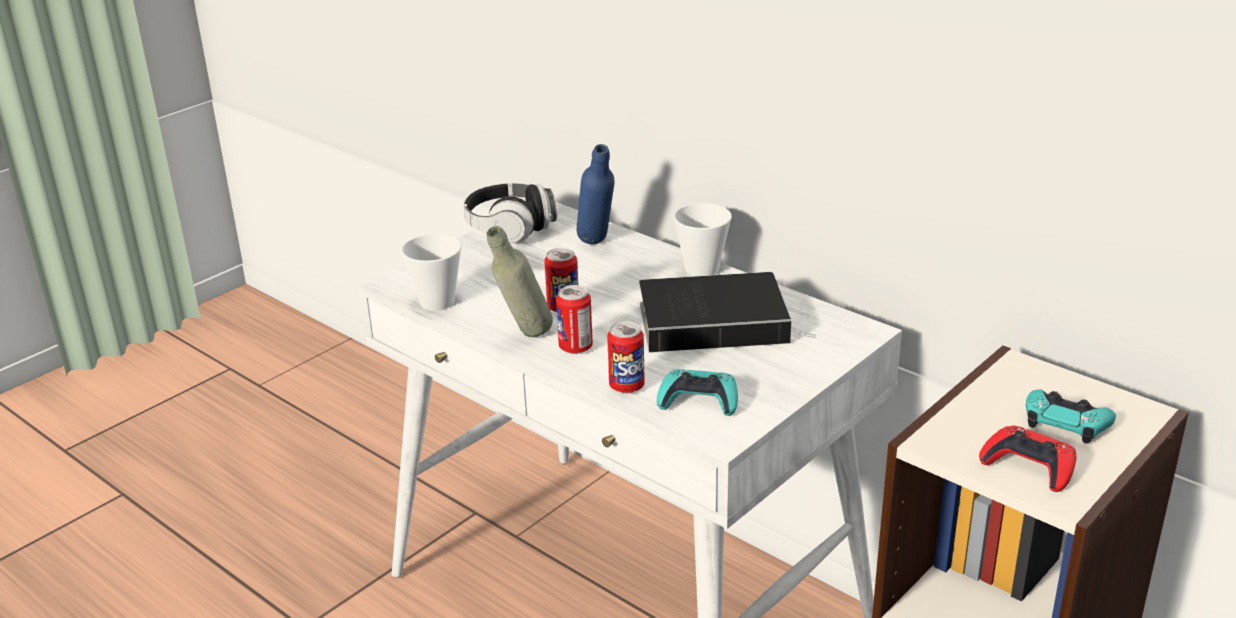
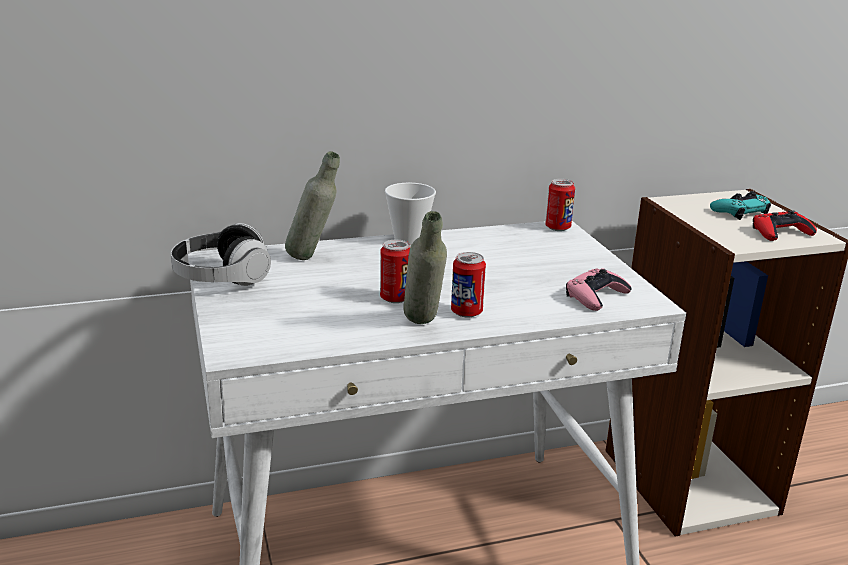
camera: 60 degrees left, 5 degrees down
cup [401,234,462,311] -> none
blue bottle [577,144,614,244] -> grey bottle [285,151,340,260]
can [607,321,645,393] -> can moved to [545,179,575,231]
book [639,272,816,352] -> none
turquoise game controller [657,369,738,416] -> pink game controller [566,268,631,311]

